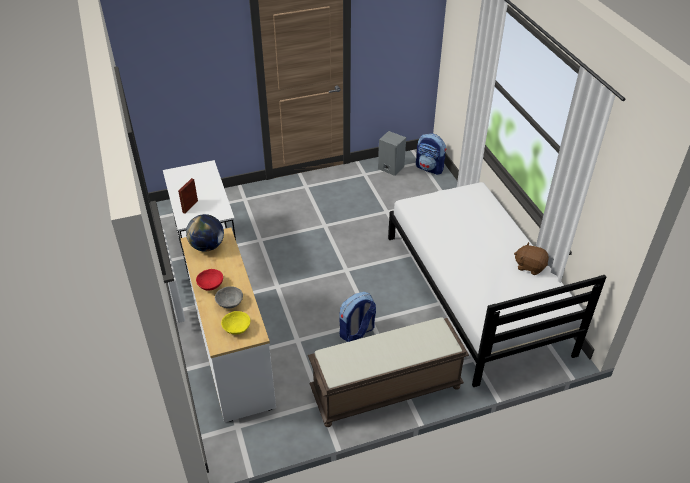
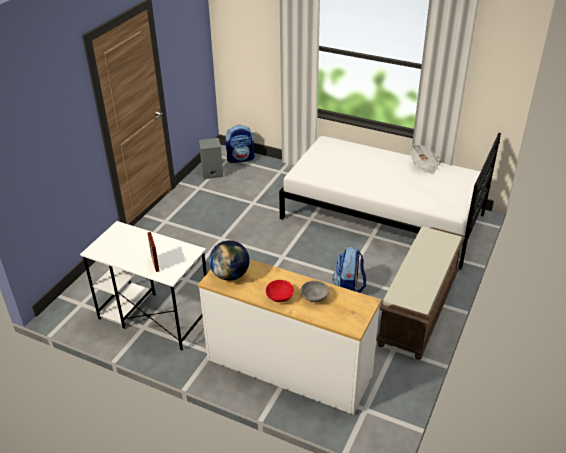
camera: 45 degrees left, 5 degrees down
yellow bowl [221,311,250,334] -> none
brown plush toy [514,242,549,275] -> newspaper [410,144,440,174]

